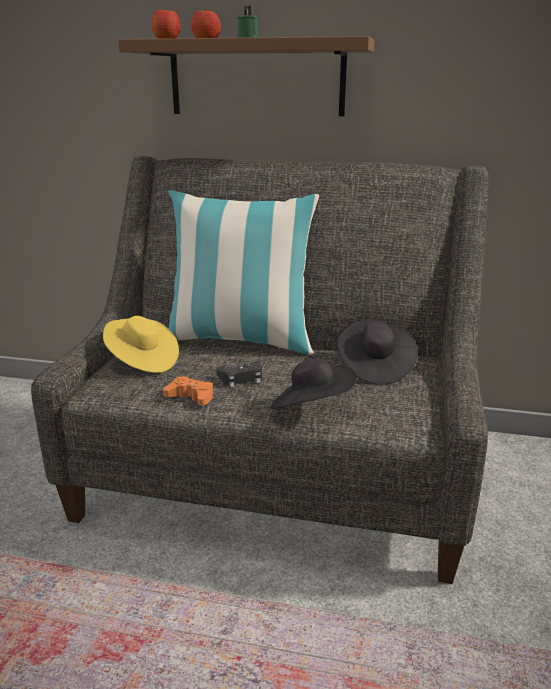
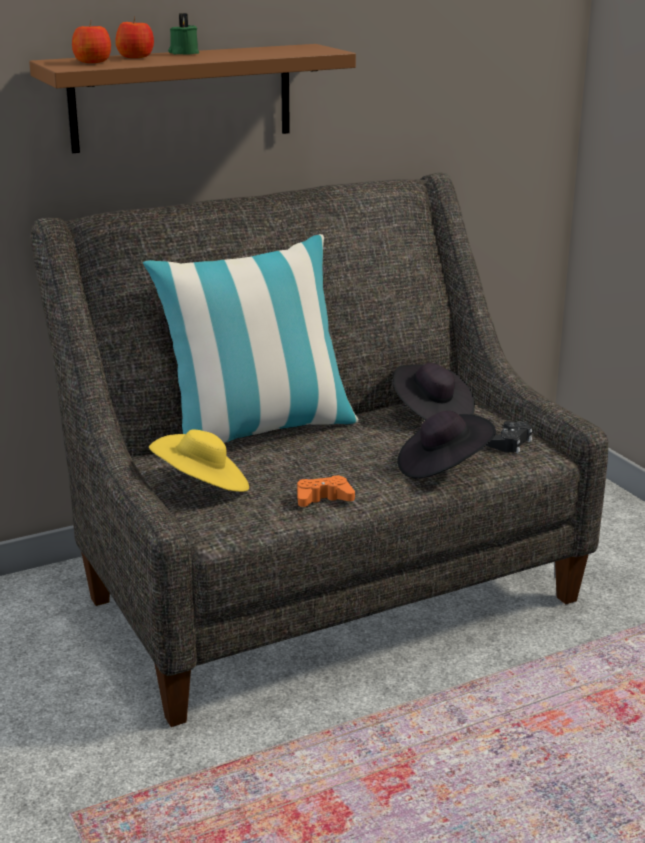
camera: 40 degrees left, 0 degrees up
black game controller [217,361,262,387] -> black game controller moved to [486,421,532,453]

